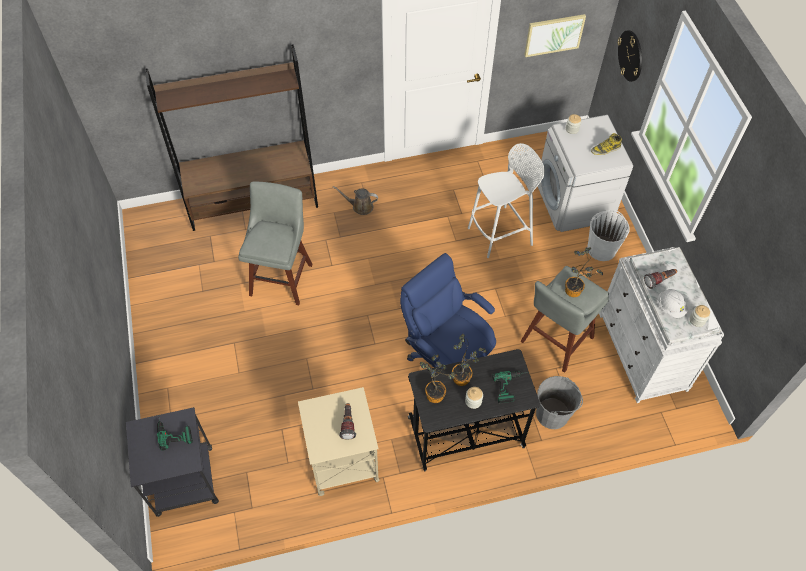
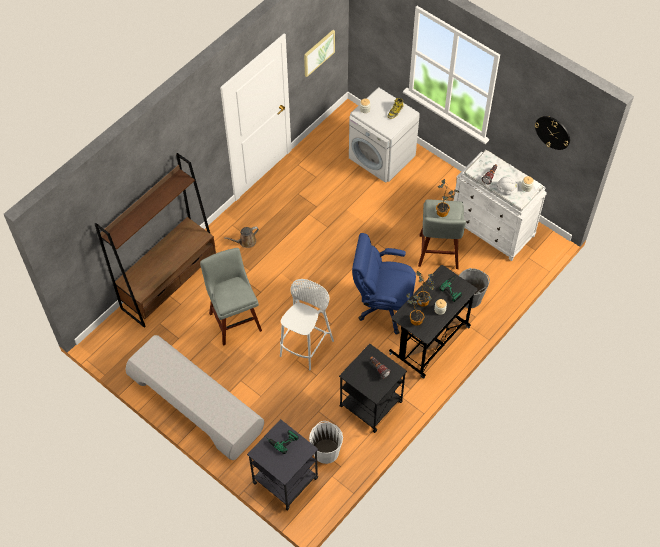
camera: 35 degrees left, 0 degrees up
beige cart [298,387,380,496] -> black cart [339,344,407,433]
white stool [468,143,545,258] -> white stool moved to [280,279,334,370]
white bucket [587,210,630,261] -> white bucket moved to [309,421,343,464]
wall clock [617,30,642,82] -> wall clock moved to [535,116,570,150]
none -> grey bench [126,335,264,460]

